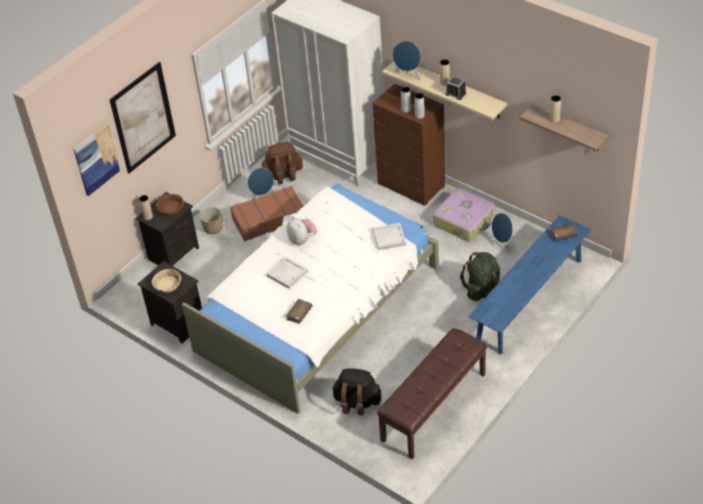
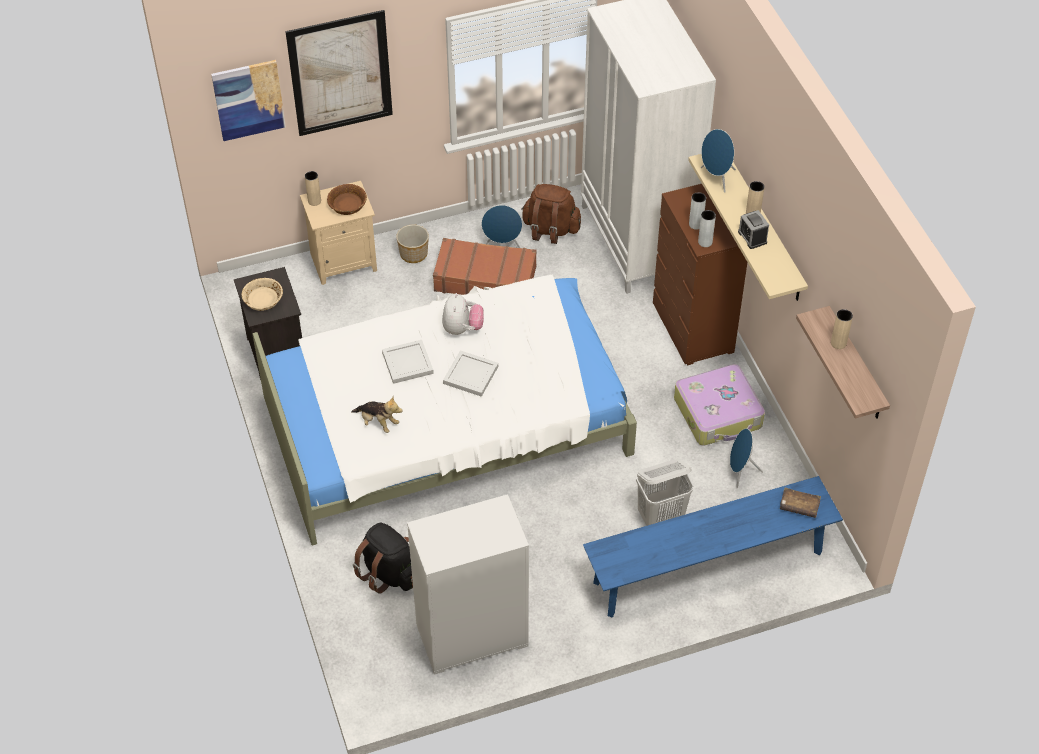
camera: 30 degrees right, 5 degrees up
black nightstand [135,192,199,266] -> beige nightstand [300,181,377,285]
brown book [286,299,313,323] -> plush toy [351,396,402,433]
white tray [372,223,406,250] -> white tray moved to [443,350,498,397]
brown bench [377,328,487,459] -> white dresser [407,494,529,675]
green backpack [460,252,500,301] -> white laundry basket [636,459,693,526]

